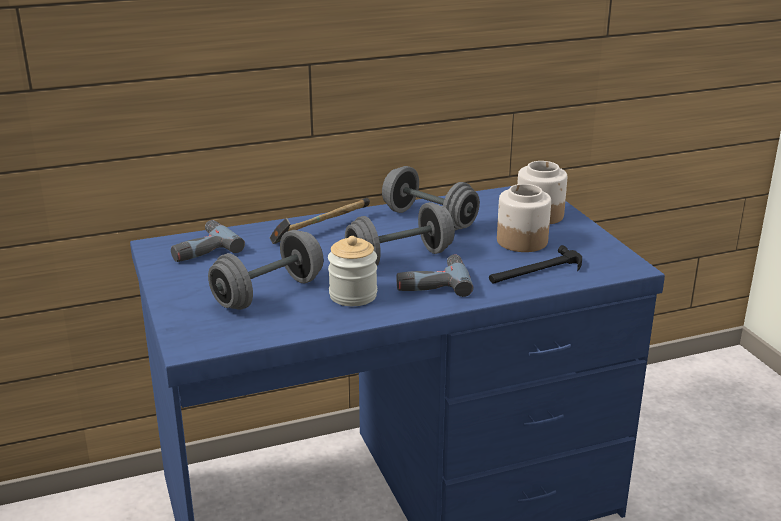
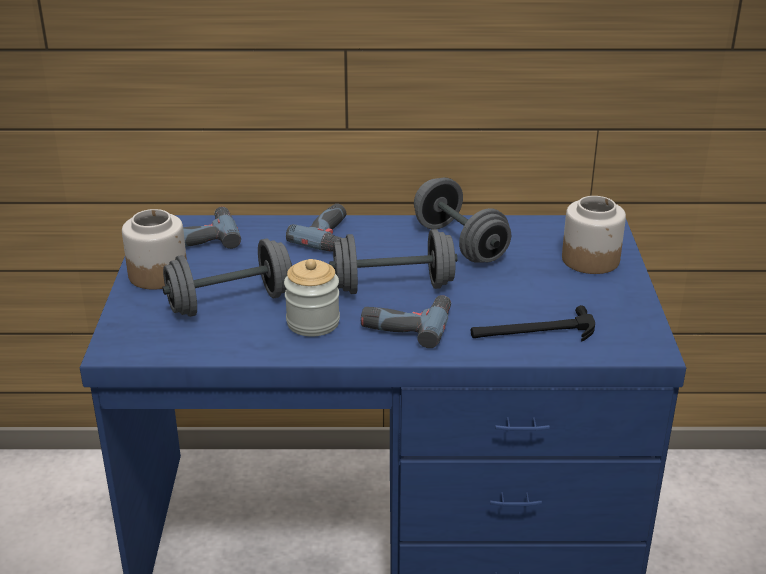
camera: 20 degrees right, 5 degrees up
hammer [270,198,370,244] -> power drill [286,204,346,252]
jar [497,184,551,252] -> jar moved to [122,209,187,290]

